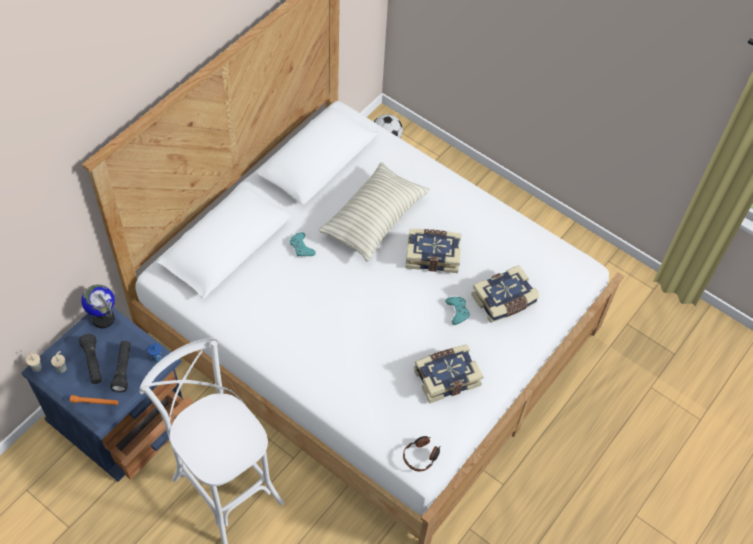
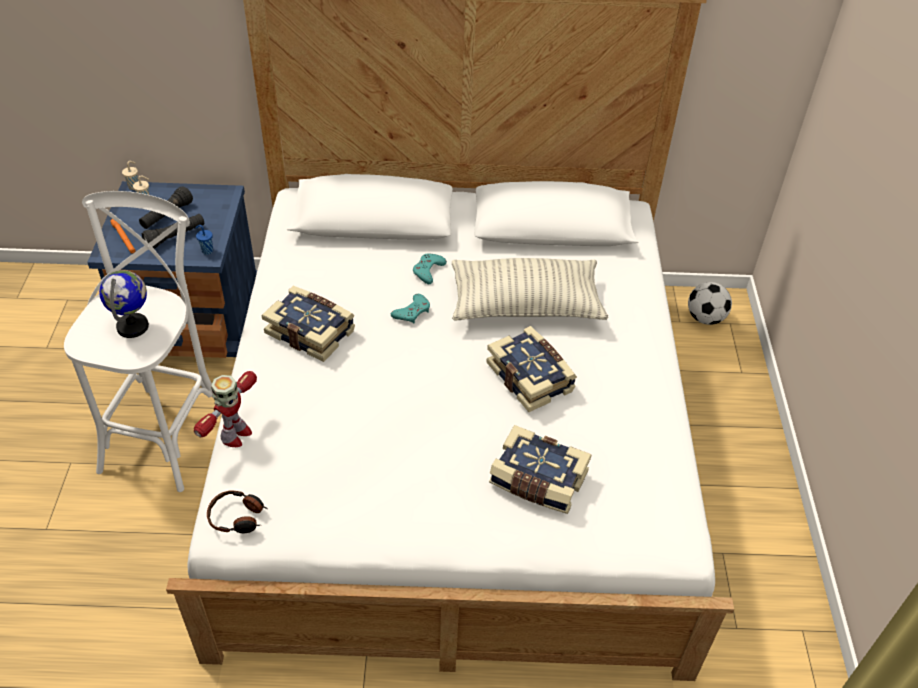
camera: 55 degrees right, 10 degrees down
globe [81,284,115,328] -> globe moved to [99,270,149,338]
book [414,345,483,404] -> book moved to [261,286,355,362]
turquoise game controller [445,297,470,325] -> turquoise game controller moved to [391,294,430,323]
none -> toy robot [194,371,257,447]

